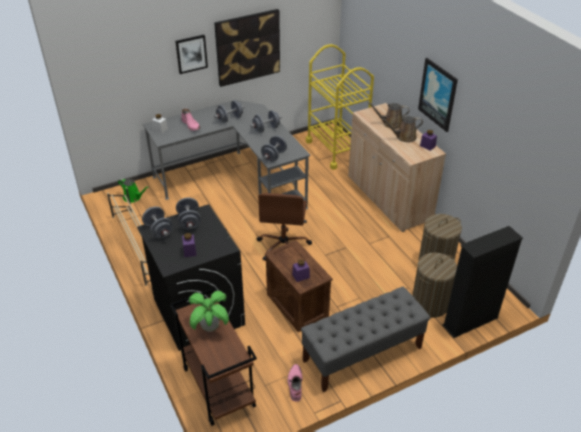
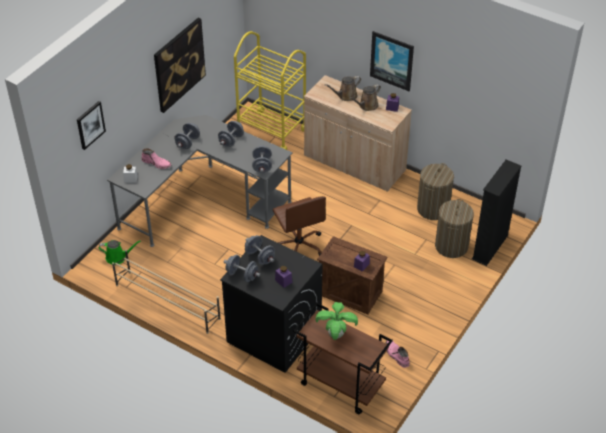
camera: 30 degrees left, 5 degrees up
picture [175,35,208,74] -> picture moved to [77,101,106,150]
grey bench [301,286,430,392] -> none

